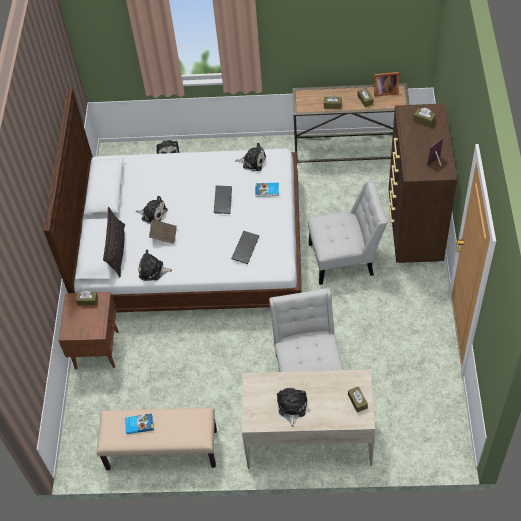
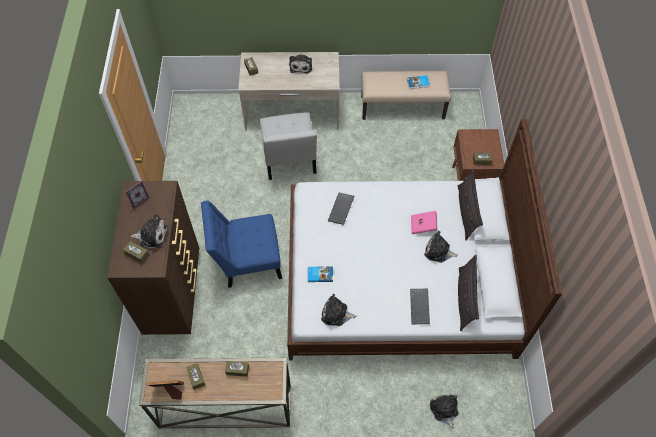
camera: 175 degrees right, 5 degrees up
plush toy [139,250,172,281] -> plush toy moved to [130,214,168,249]
brown book [149,220,177,244] -> pink book [411,211,438,234]
keyboard [214,185,232,214] -> keyboard moved to [410,289,430,324]
white chair [308,180,388,285] -> blue chair [201,200,282,288]
none -> pillow [458,255,479,331]

